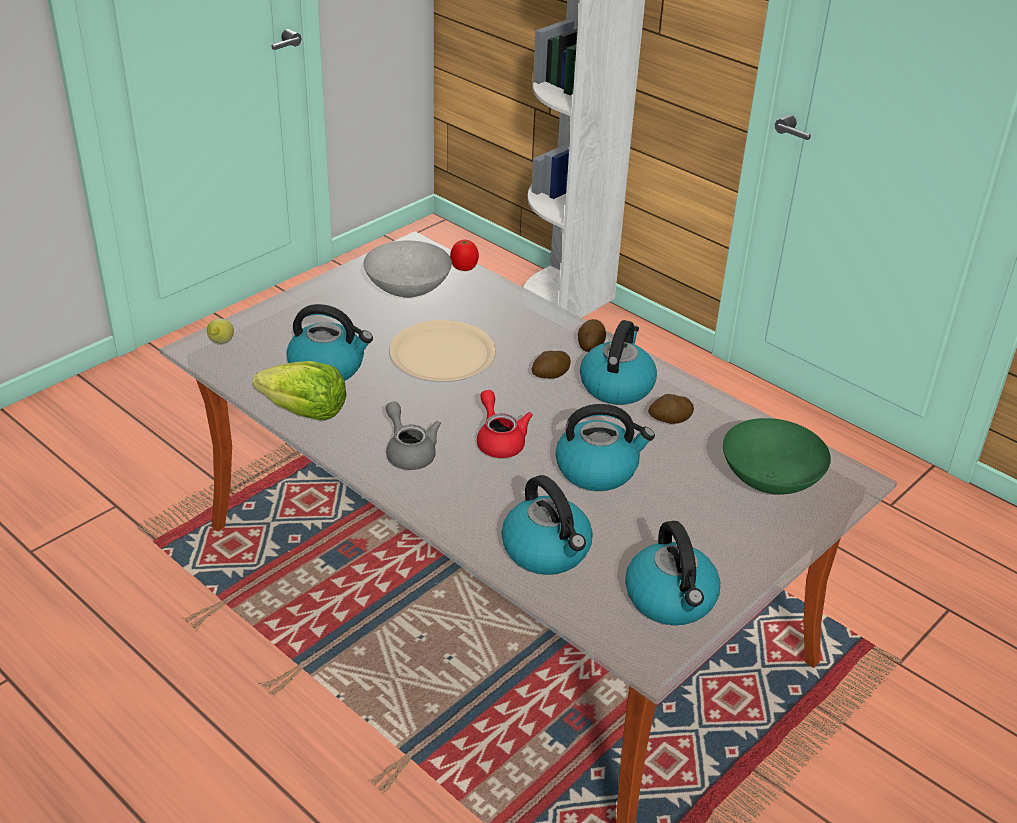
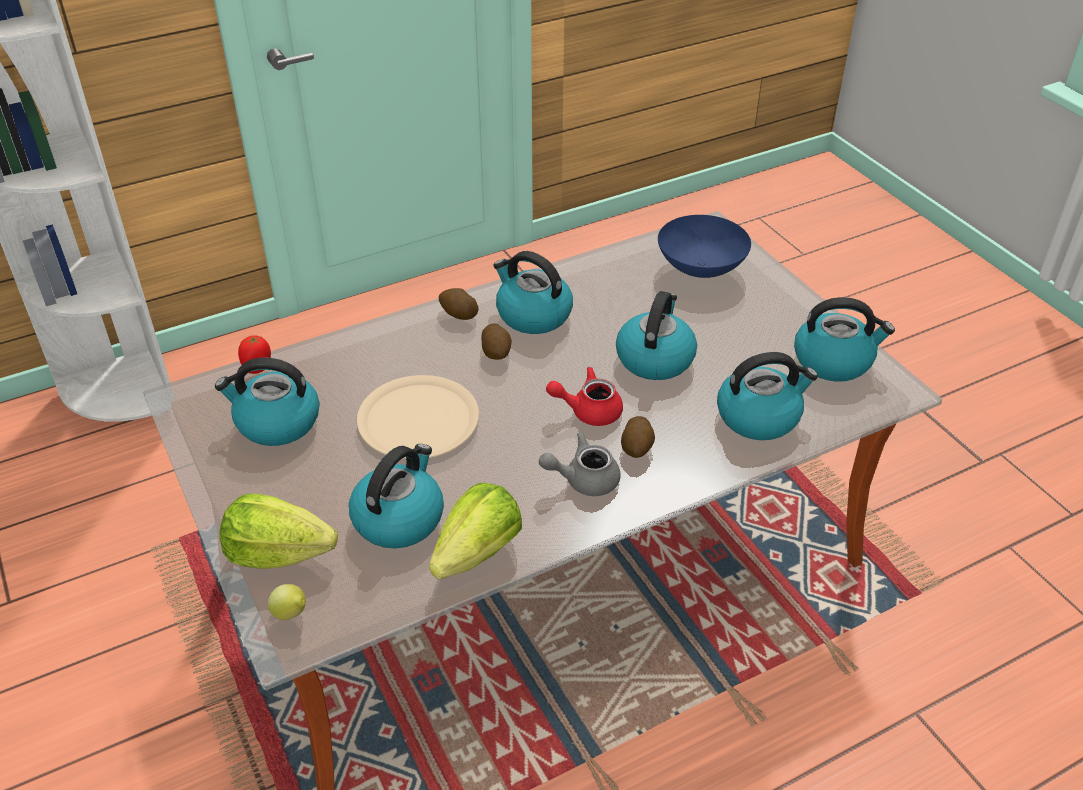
camera: 70 degrees left, 5 degrees up
grey bowl [363,240,452,298] -> kettle [215,358,320,446]
potato [648,394,694,424] -> potato moved to [621,416,655,458]
green bowl [723,418,831,495] -> blue bowl [658,215,751,278]
none -> lettuce [220,493,338,569]

